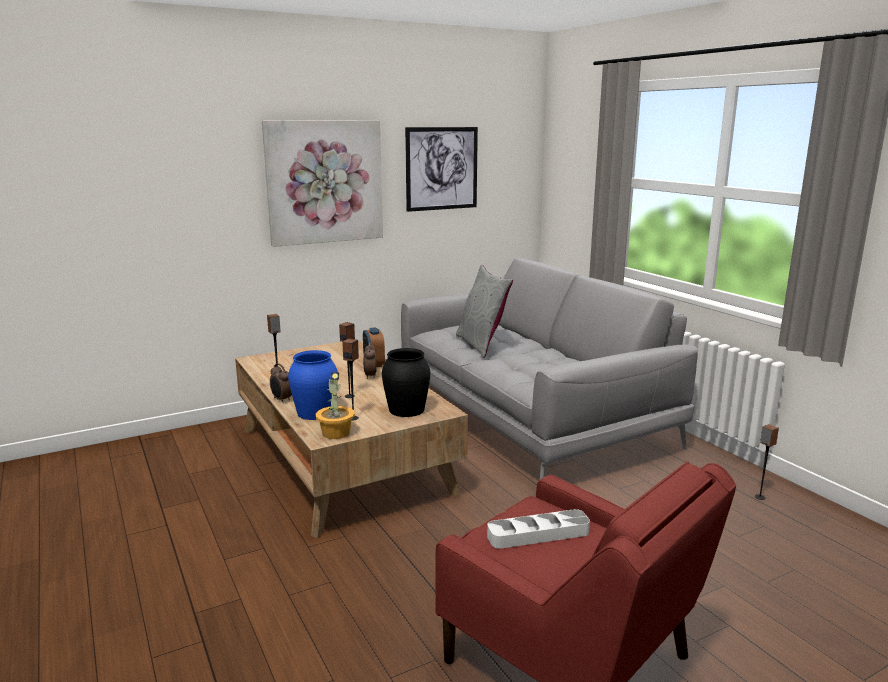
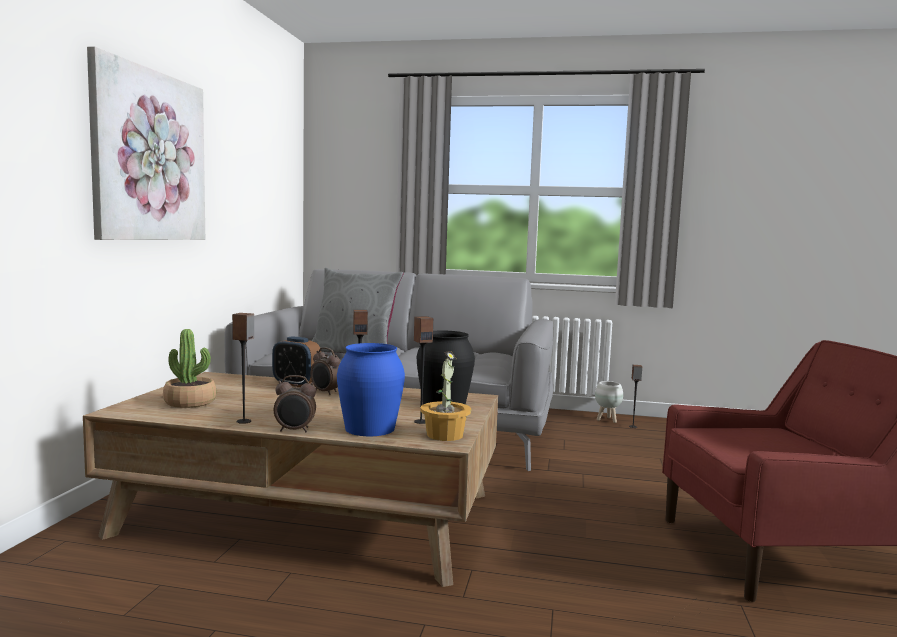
camera: 50 degrees left, 10 degrees down
picture [405,127,478,212] -> none
grey tray [487,509,590,549] -> none
none -> potted plant [163,329,216,408]
none -> white planter [595,381,623,423]

